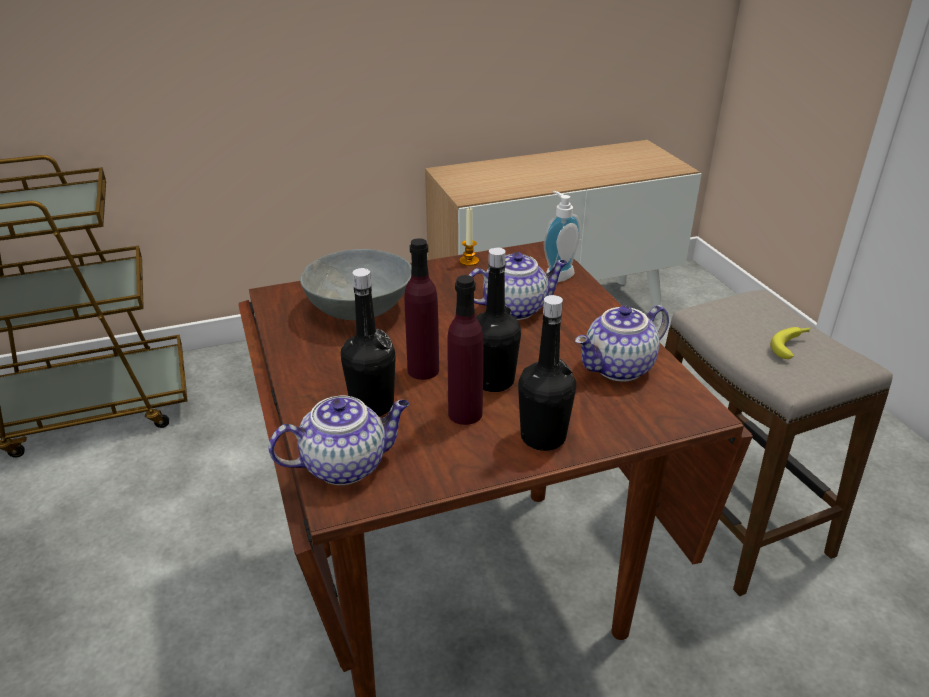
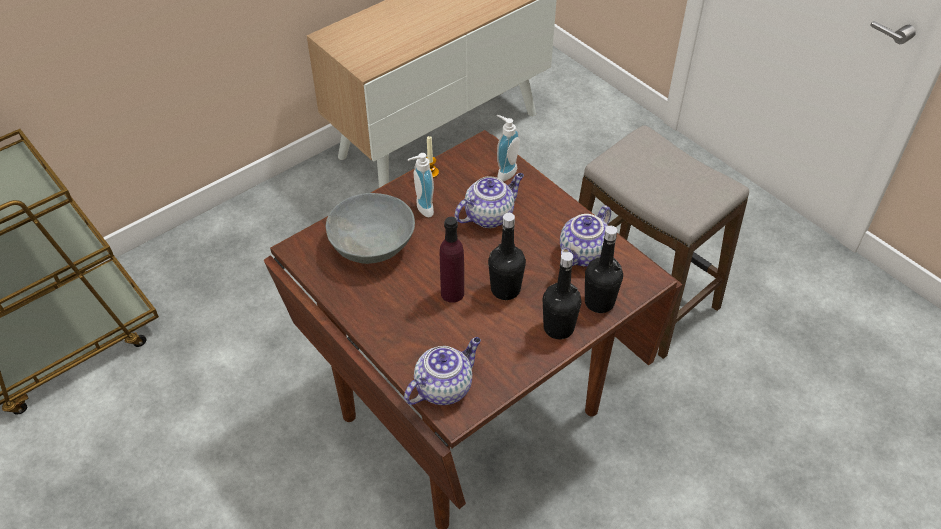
camera: 20 degrees left, 15 degrees up
black bottle [341,268,396,417] -> black bottle moved to [585,226,623,313]
purple bottle [447,275,484,425] -> none
banana [770,327,810,359] -> none
none -> soap dispenser [408,153,434,217]

